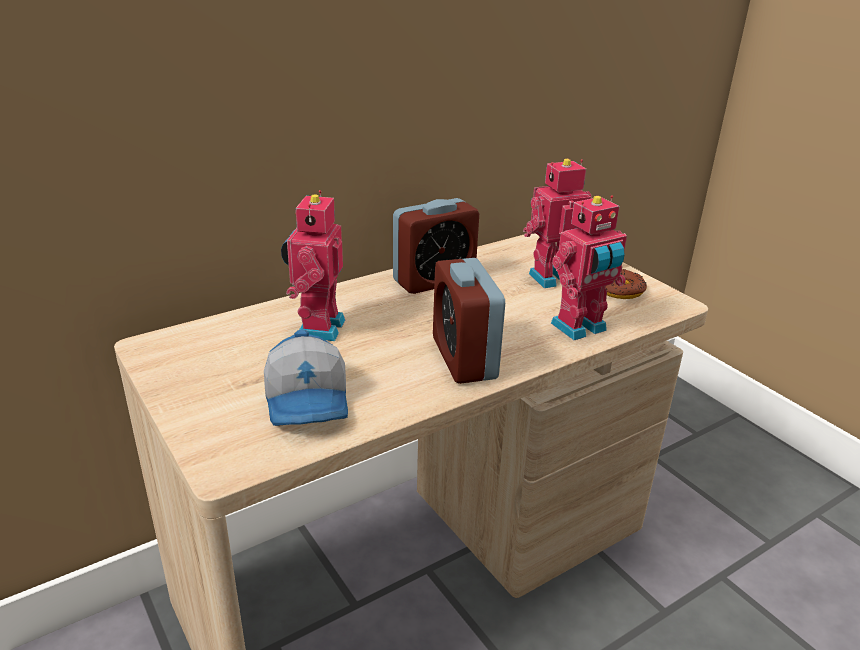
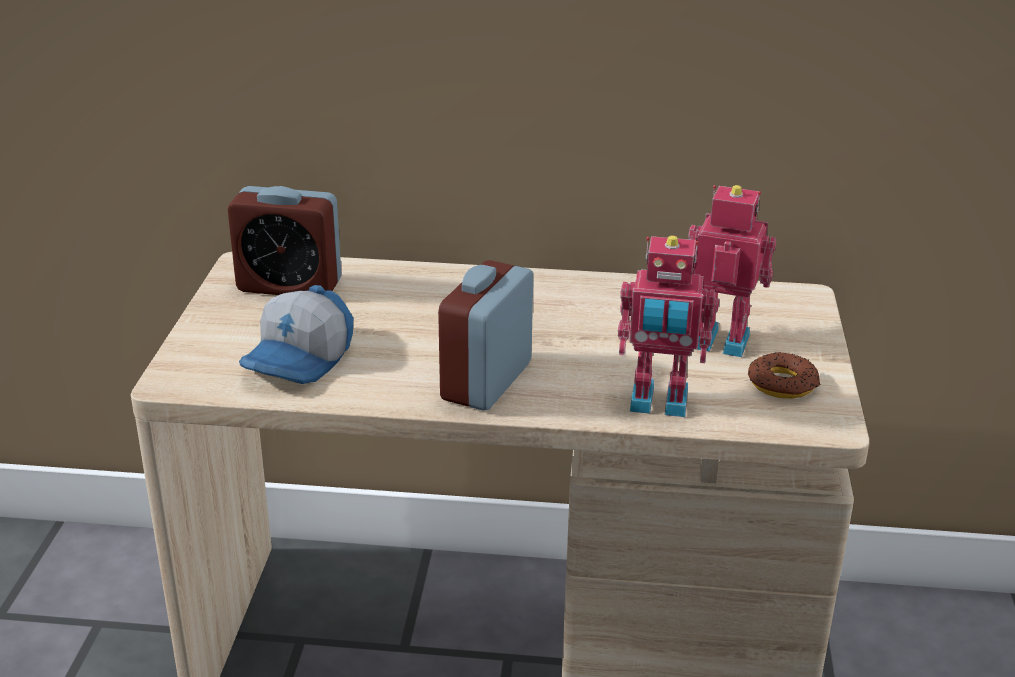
camera: 40 degrees right, 0 degrees up
toy robot [281,190,345,341] -> none
alarm clock [393,198,479,294] -> alarm clock moved to [228,186,342,295]

